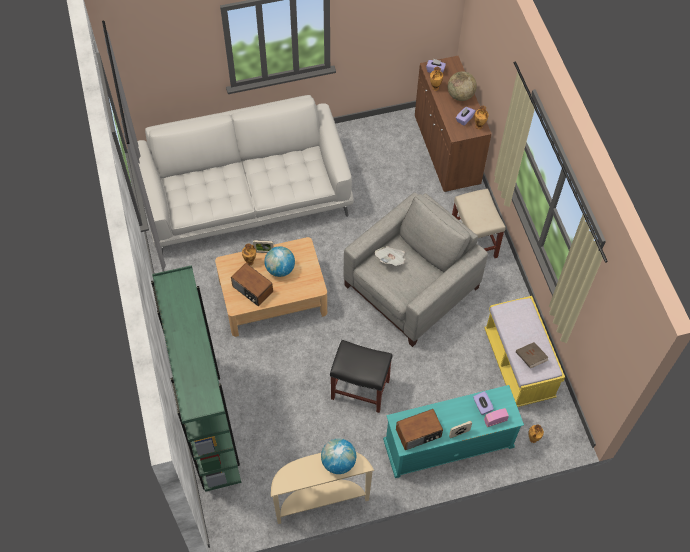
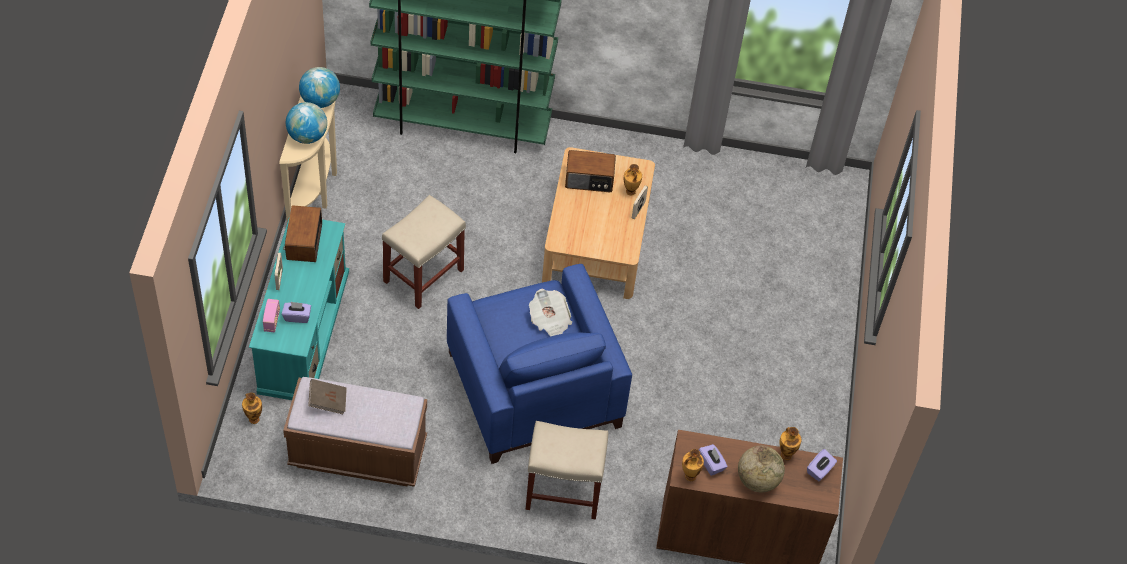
camera: 110 degrees right, 5 degrees down
white sofa [137,95,354,253] -> none
radio [231,263,273,306] -> radio turned 150 degrees counterclockwise [565,150,616,192]
globe [264,246,295,277] -> globe moved to [299,67,340,108]
black stool [330,340,392,413] -> beige stool [382,195,466,309]
grey armchair [344,193,488,347] -> blue armchair [447,264,632,464]
yellow bench [484,296,565,407] -> brown bench [283,377,427,487]

